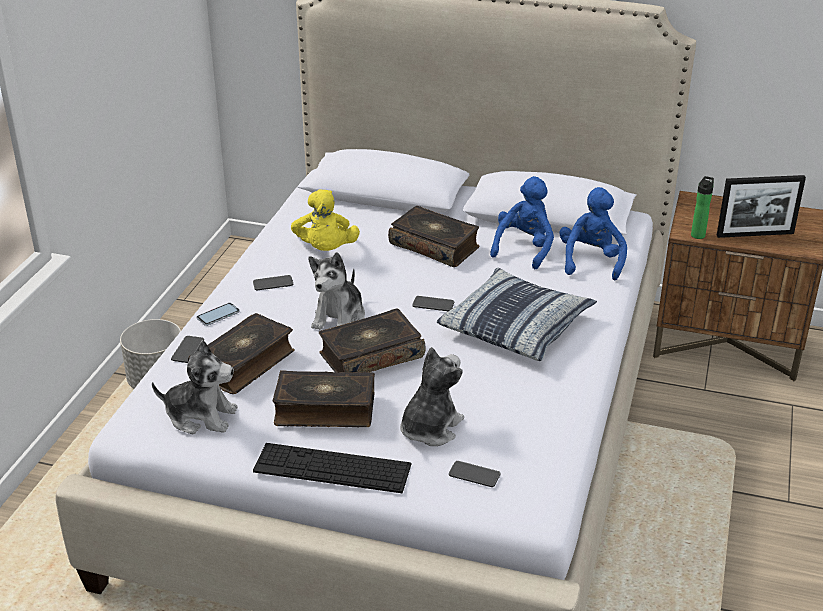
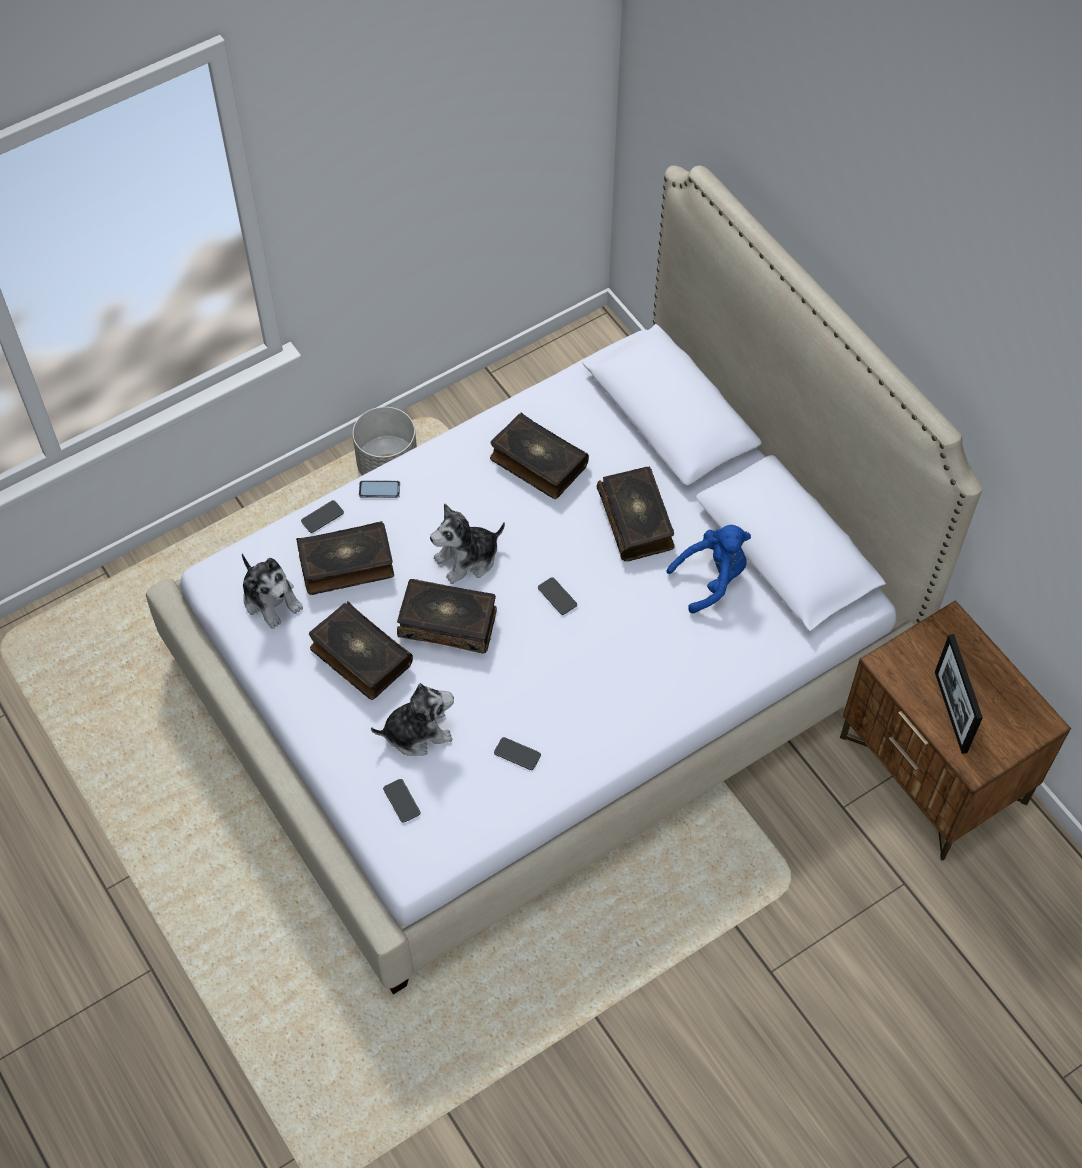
camera: 40 degrees right, 25 degrees up
phone [253,275,293,290] -> phone moved to [494,737,541,770]
keyboard [253,443,411,493] -> none
yellow plush toy [291,189,360,251] -> book [490,412,589,499]
pillow [437,268,597,361] -> none
blue plush toy [560,187,627,281] -> none
bottle [691,176,714,239] -> none
picture frame [717,175,806,238] -> picture frame turned 45 degrees clockwise [935,634,983,754]

